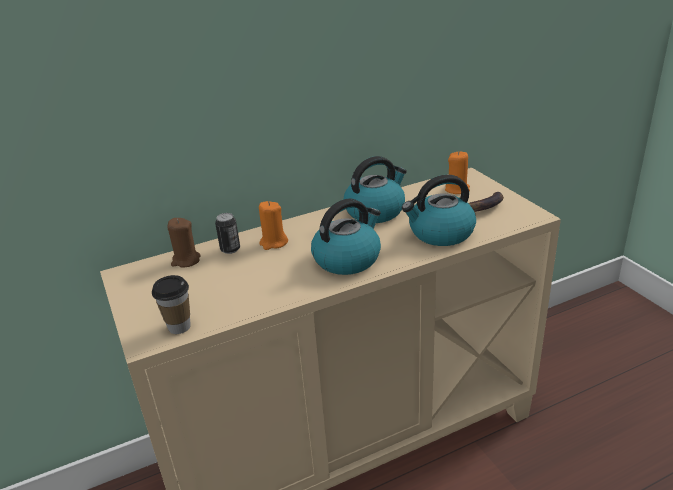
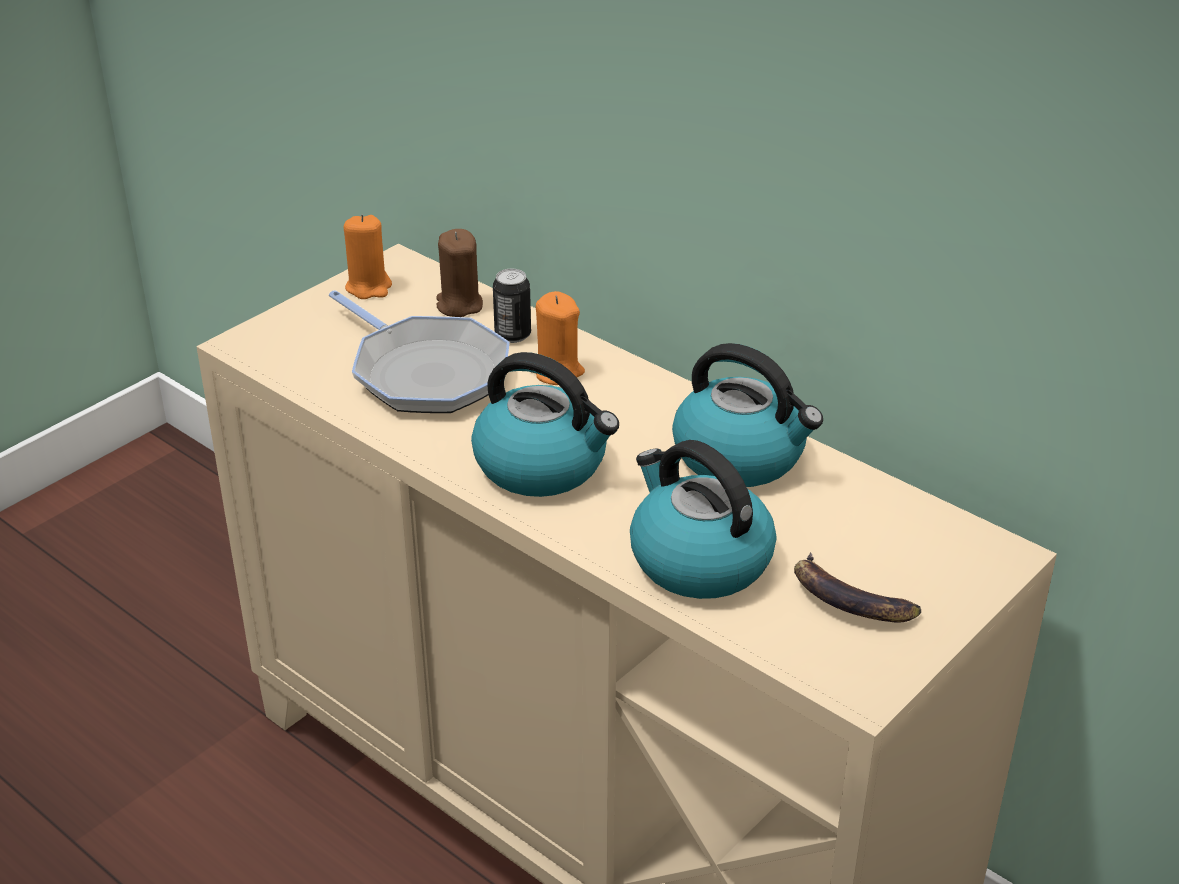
camera: 65 degrees right, 5 degrees up
cup [152,275,191,334] -> none
orange candle [445,151,470,194] -> orange candle moved to [344,215,392,299]
none -> frying pan [329,290,510,413]

